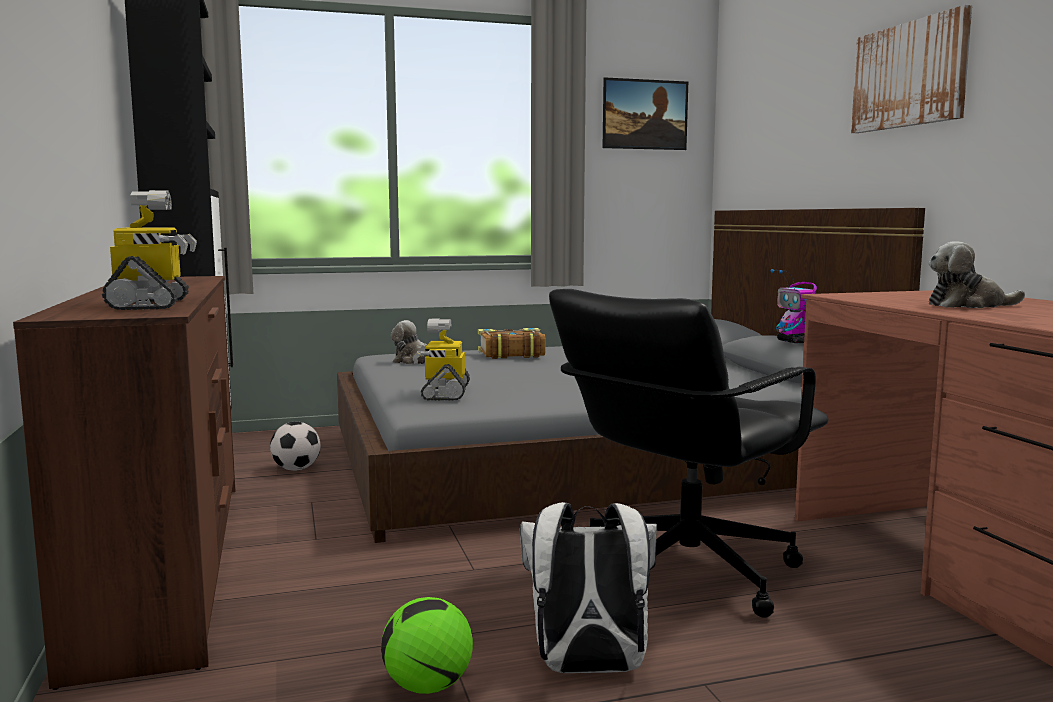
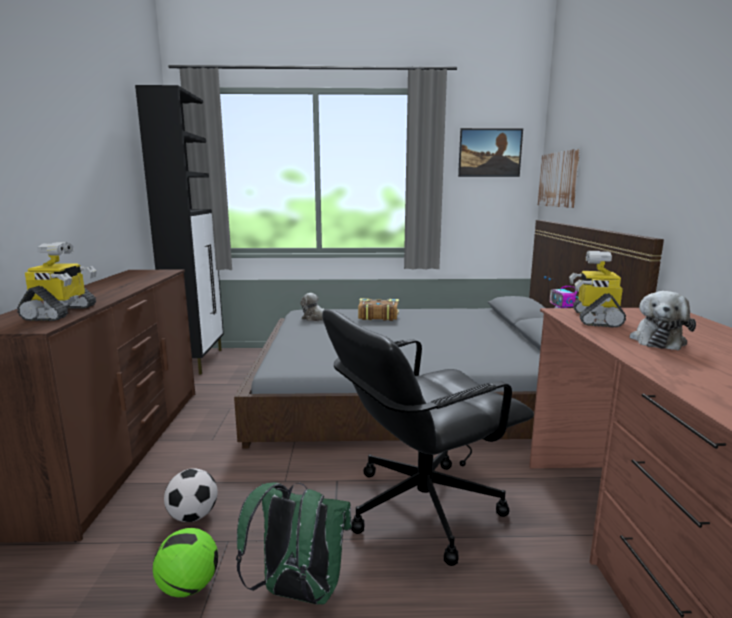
camera: 15 degrees right, 5 degrees up
football [270,422,321,471] -> football moved to [164,468,218,522]
toy robot [412,318,470,401] -> toy robot moved to [569,251,626,328]
white backpack [520,502,657,673] -> green backpack [236,482,352,604]
picture [851,5,972,133] -> picture moved to [538,149,580,208]
plush toy [929,241,1025,308] -> plush toy turned 75 degrees counterclockwise [629,291,696,350]

